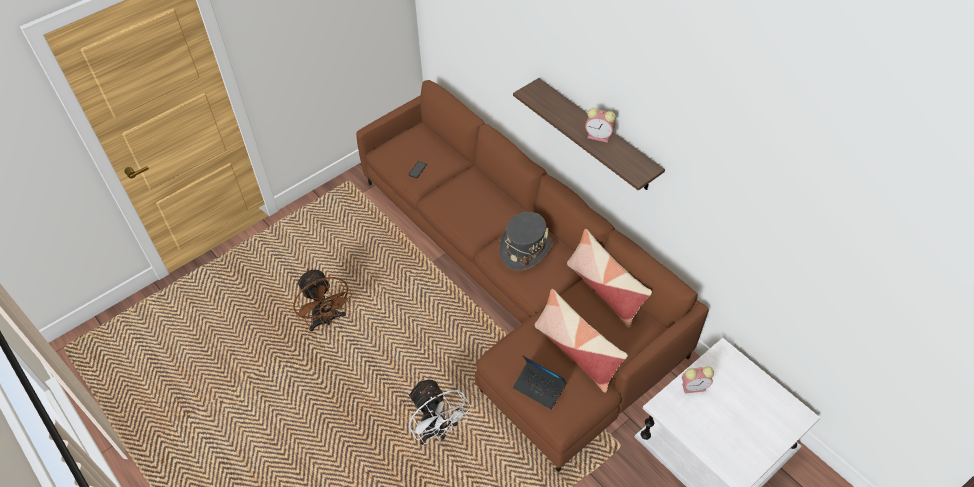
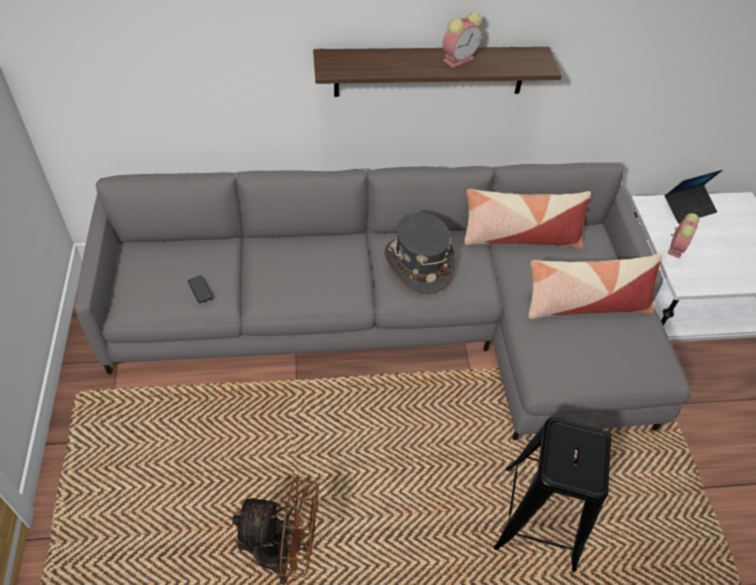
camera: 60 degrees left, 0 degrees up
brown sofa [356,80,709,472] -> grey sofa [75,163,691,440]
white fan [409,379,471,445] -> black stool [494,417,612,572]
laptop [513,356,566,410] -> laptop moved to [665,170,723,224]

